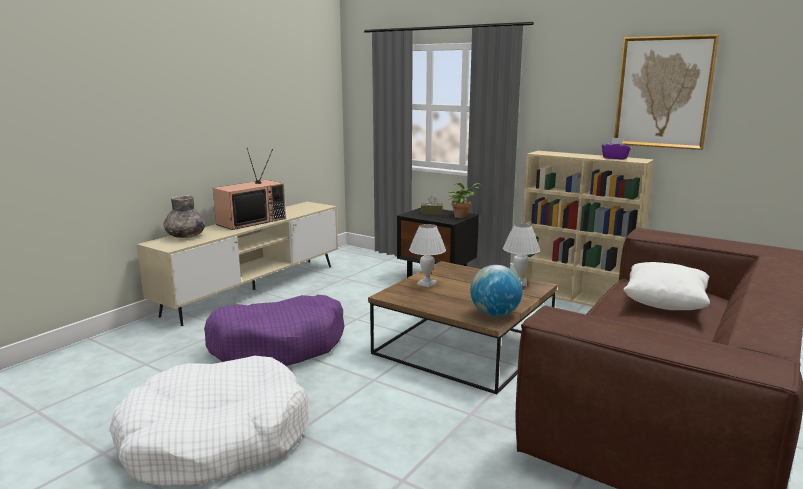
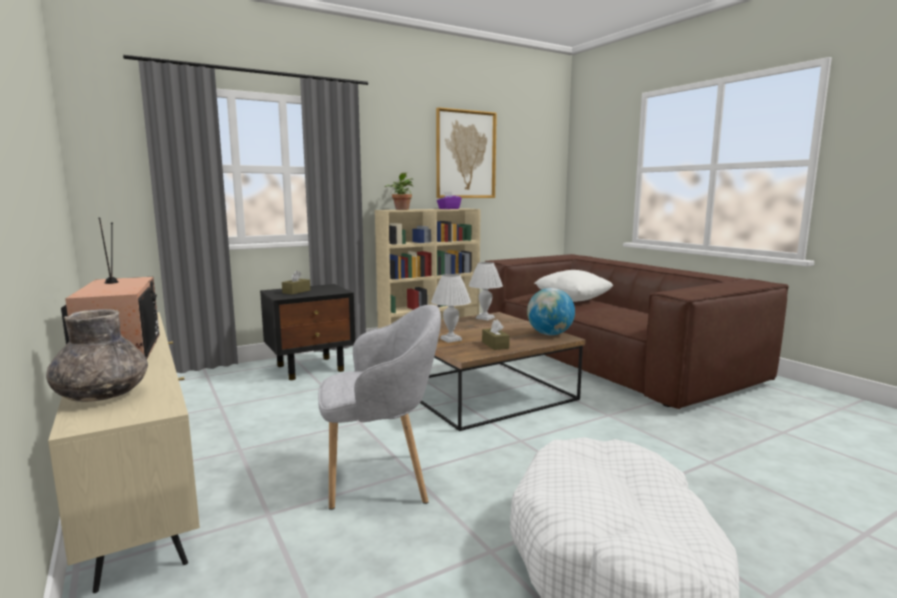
camera: 65 degrees left, 5 degrees down
purple dog bed [204,295,344,366] -> grey armchair [318,305,441,510]
potted plant [448,183,480,218] -> potted plant moved to [384,172,414,210]
none -> brown tissue box [482,320,510,350]

